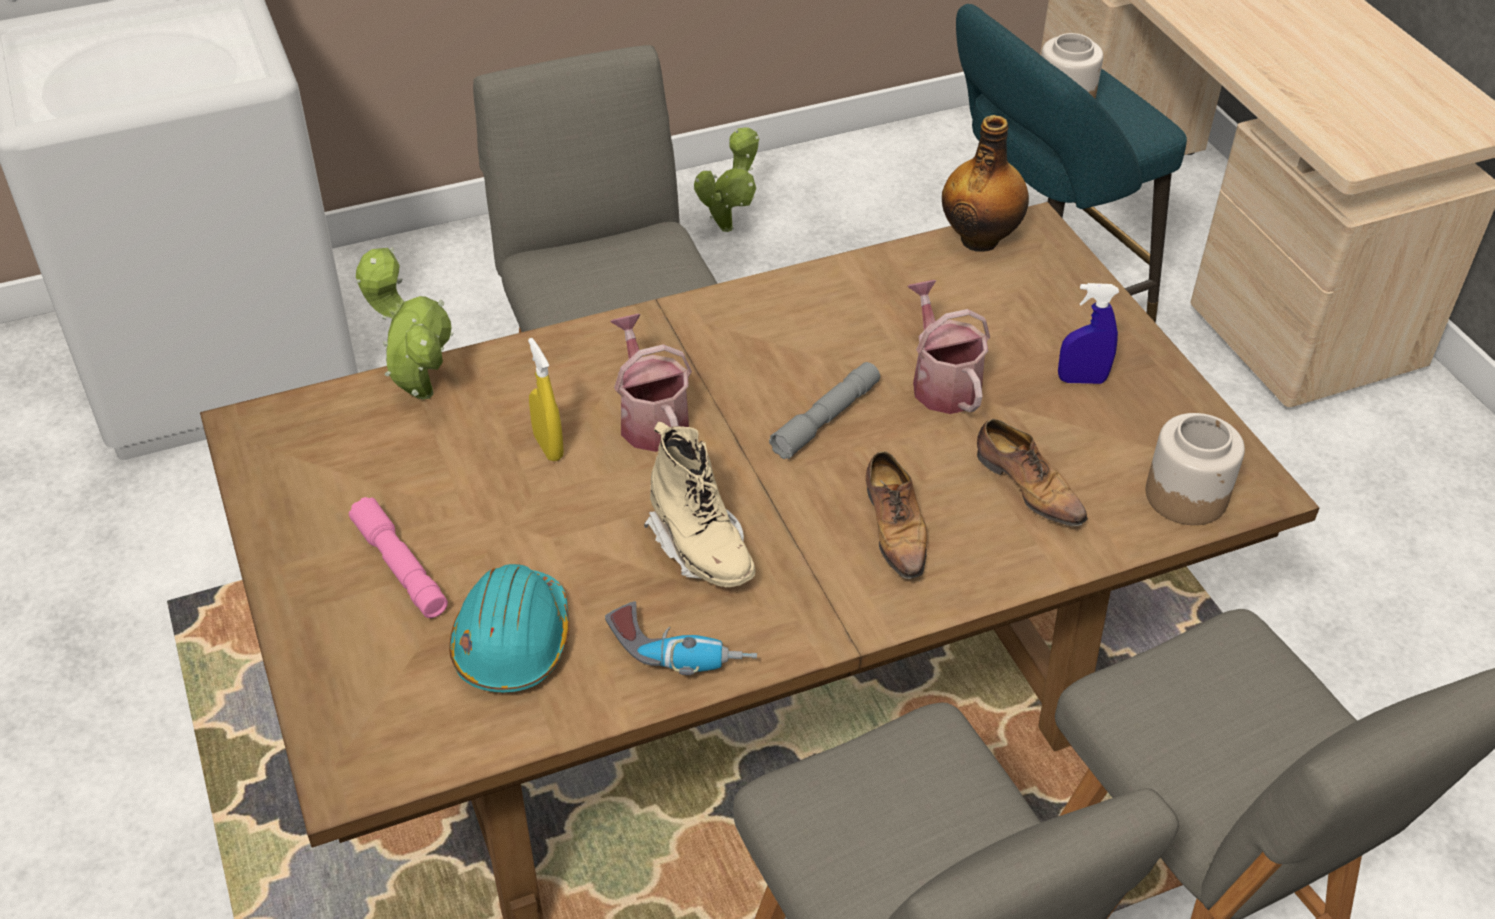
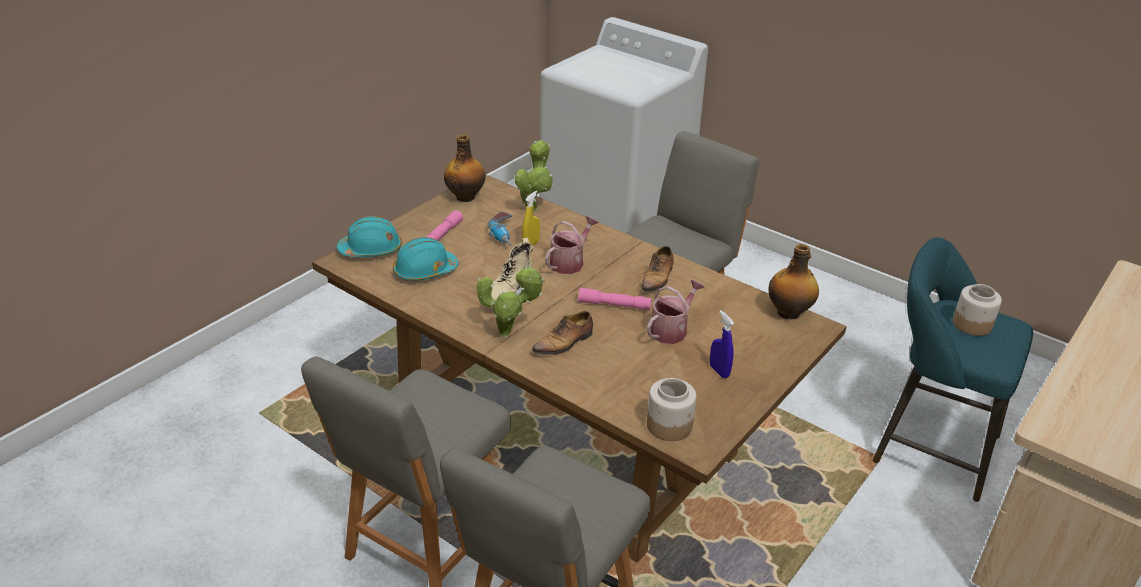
camera: 60 degrees right, 10 degrees down
power drill [605,601,757,675] -> power drill moved to [488,212,512,246]
potted plant [694,127,759,232] -> potted plant moved to [477,265,545,337]
grey flashlight [769,362,880,459] -> pink flashlight [578,288,651,310]
shoe [977,419,1088,527] -> shoe moved to [641,246,674,292]
none -> turquoise hard hat [337,216,402,257]
none -> bottle [444,134,486,202]

